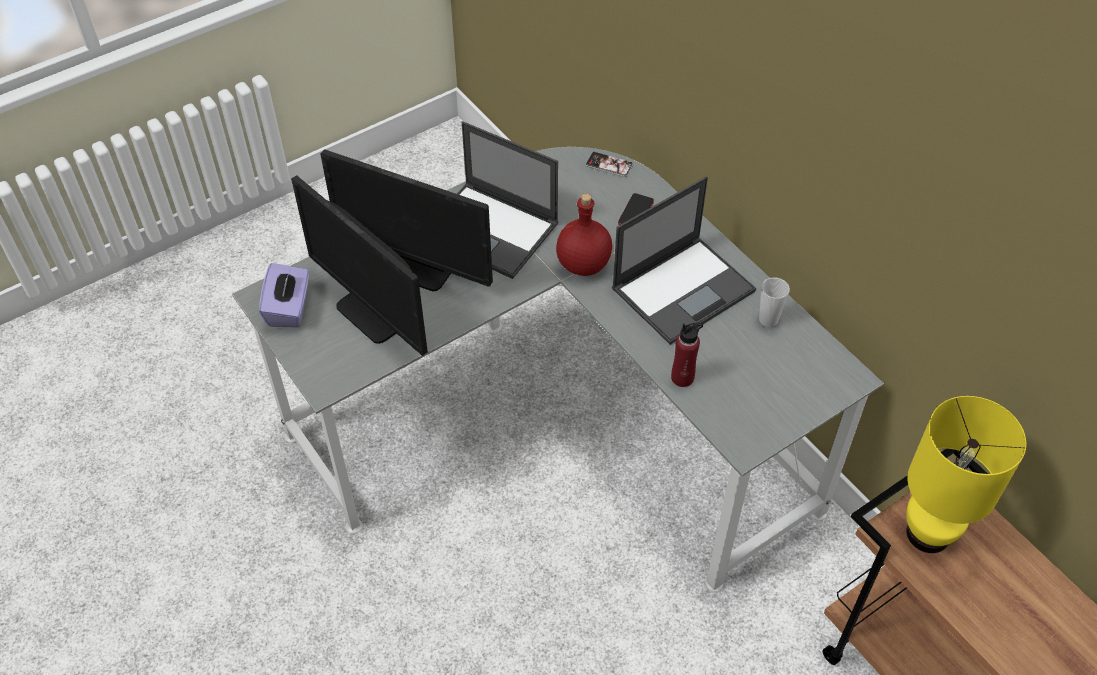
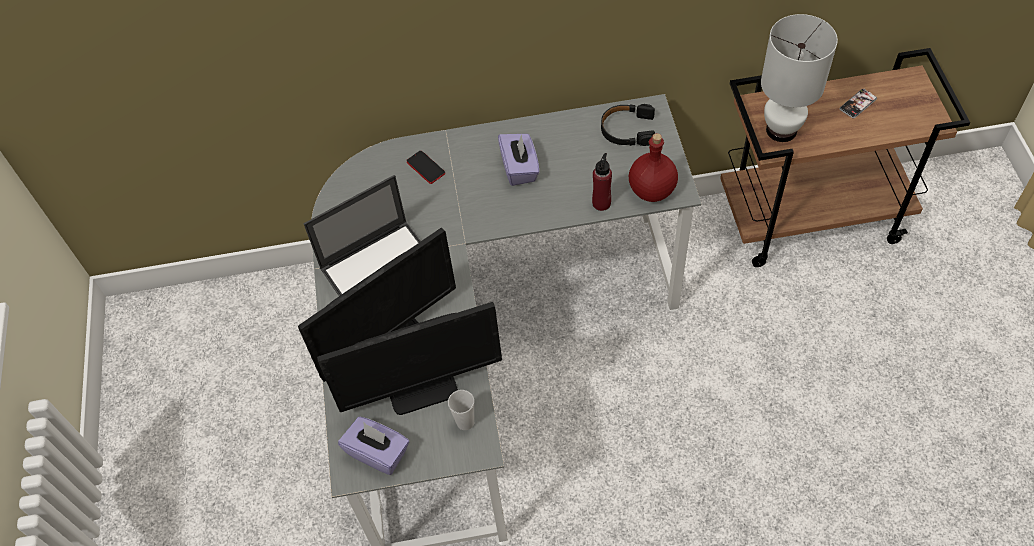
camera: 60 degrees left, 5 degrees up
red bottle [556,193,612,276] -> red bottle moved to [629,133,678,202]
phone [585,152,633,177] -> phone moved to [839,89,877,118]
laptop [612,176,756,345] -> purple tissue box [498,134,540,186]
cup [759,277,790,327] -> cup moved to [448,390,474,430]
yellow table lamp [906,396,1026,553] -> white table lamp [761,14,838,142]
none -> black headphones [601,104,655,146]

